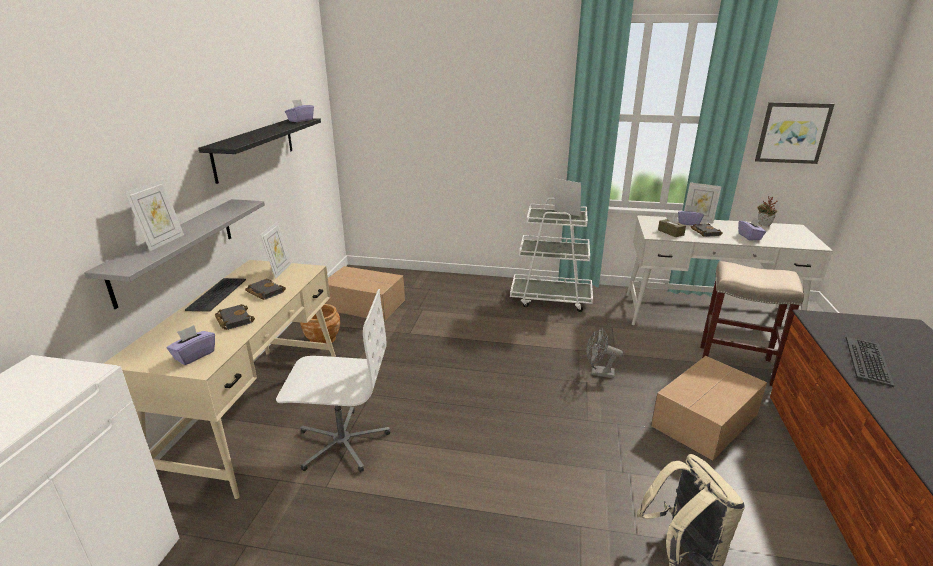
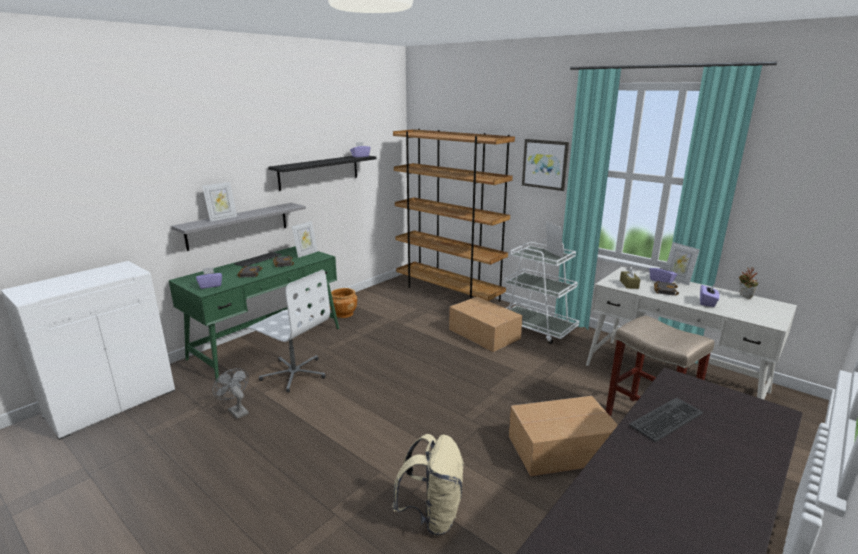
camera: 30 degrees right, 5 degrees down
beige desk [103,260,336,499] -> green desk [169,246,339,382]
cardboard box [325,266,405,321] -> cardboard box moved to [449,297,523,352]
grey fan [586,328,623,378] -> grey fan moved to [212,368,249,419]
picture [755,102,834,164] -> picture moved to [522,139,569,191]
none -> brown bookcase [393,129,515,302]

